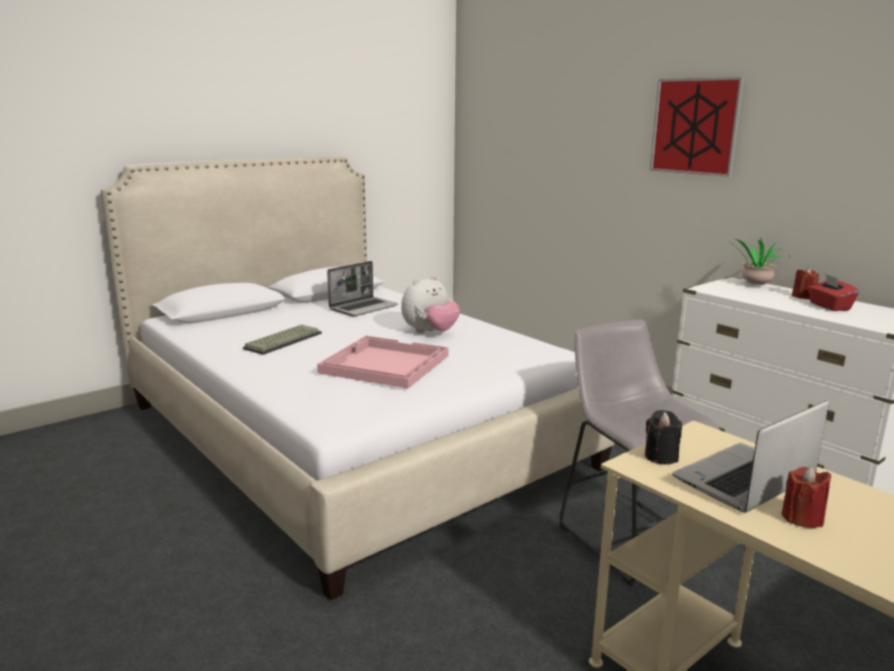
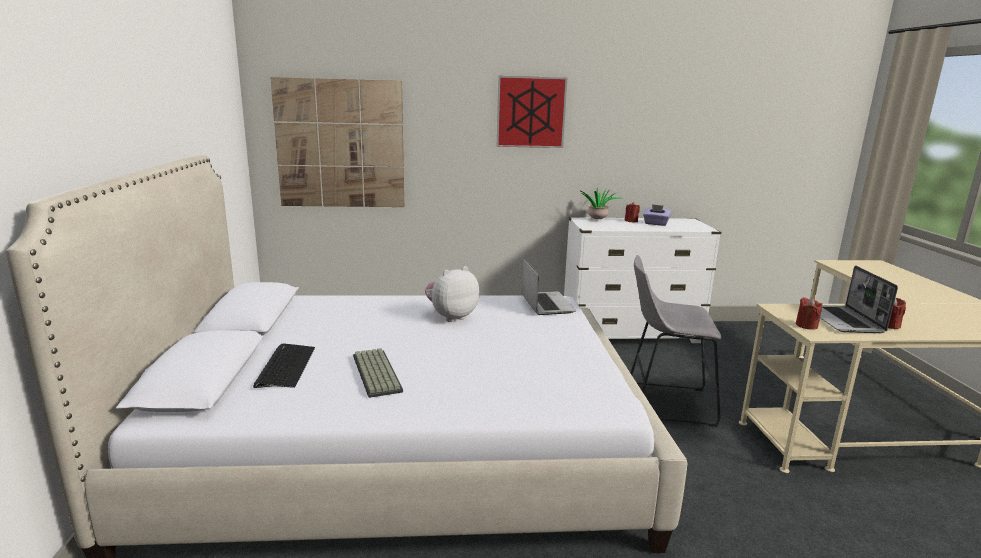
camera: 55 degrees left, 0 degrees up
pink tray [317,336,448,388] -> none
laptop [327,261,398,316] -> laptop moved to [522,258,576,315]
plush toy [401,275,460,333] -> plush toy turned 120 degrees counterclockwise [425,266,479,322]
black candle [645,410,682,464] -> red candle [796,297,823,330]
red tissue box [808,274,859,311] -> purple tissue box [643,204,671,226]
none -> keyboard [253,343,315,388]
none -> picture [270,77,404,207]

